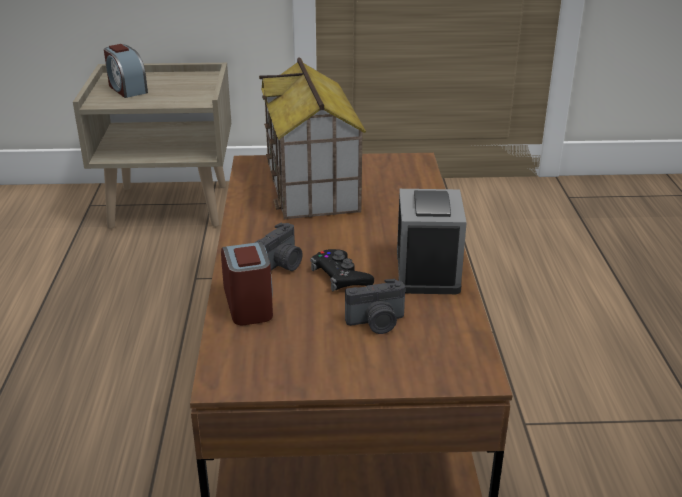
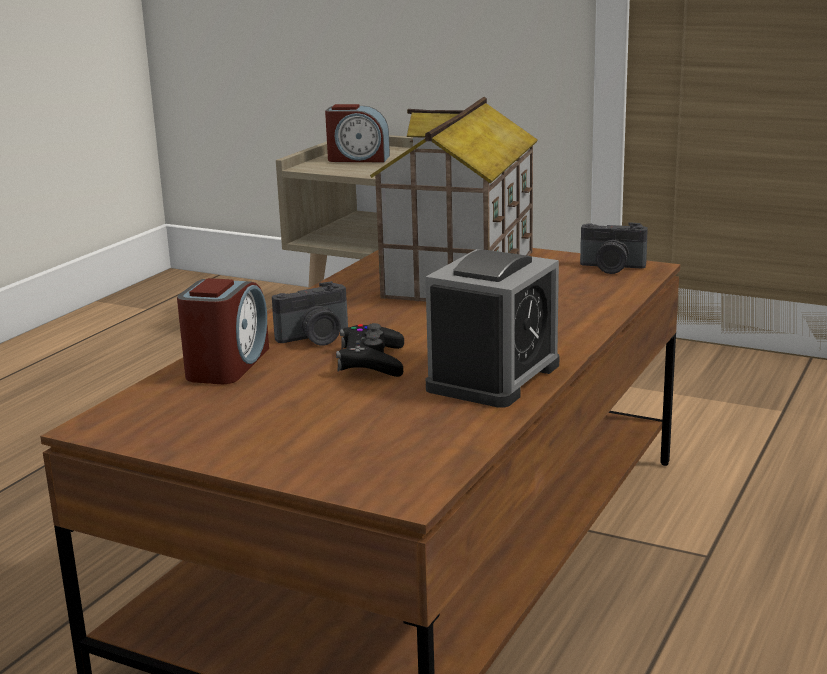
camera: 30 degrees right, 10 degrees down
alarm clock [104,44,148,98] -> alarm clock turned 75 degrees counterclockwise [325,104,390,162]
camera [345,279,405,334] -> camera moved to [580,222,648,274]

